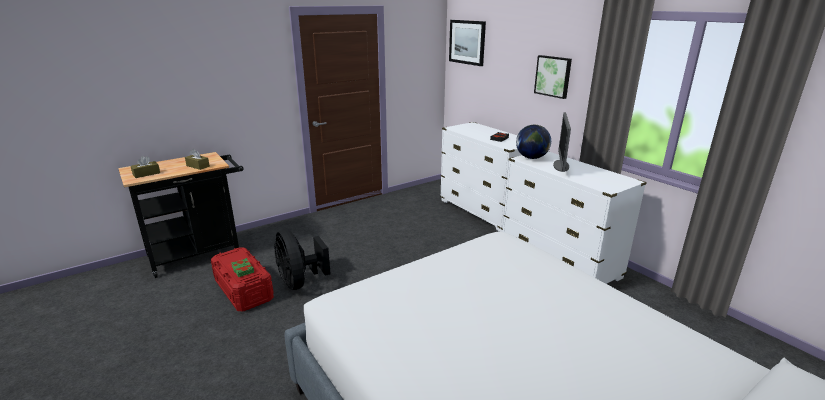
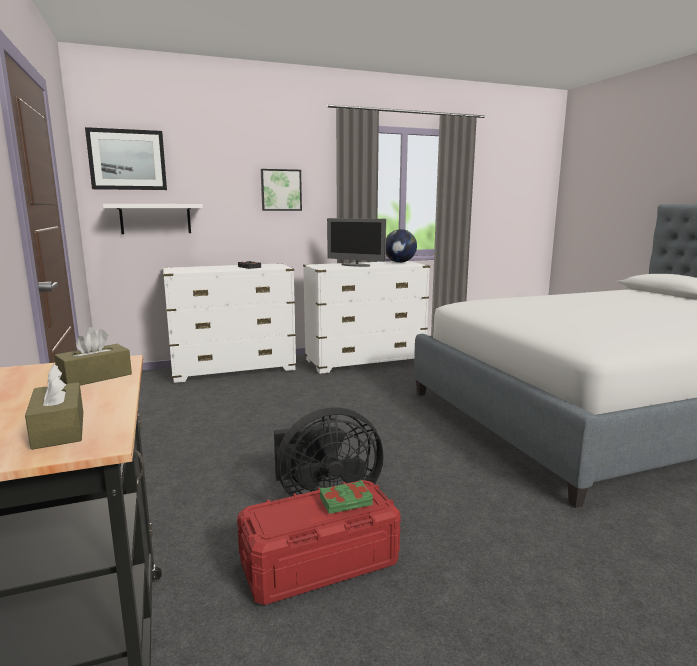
camera: 75 degrees left, 10 degrees down
globe [516,125,551,159] -> globe moved to [386,229,417,263]
none -> white shelf [103,204,203,234]

